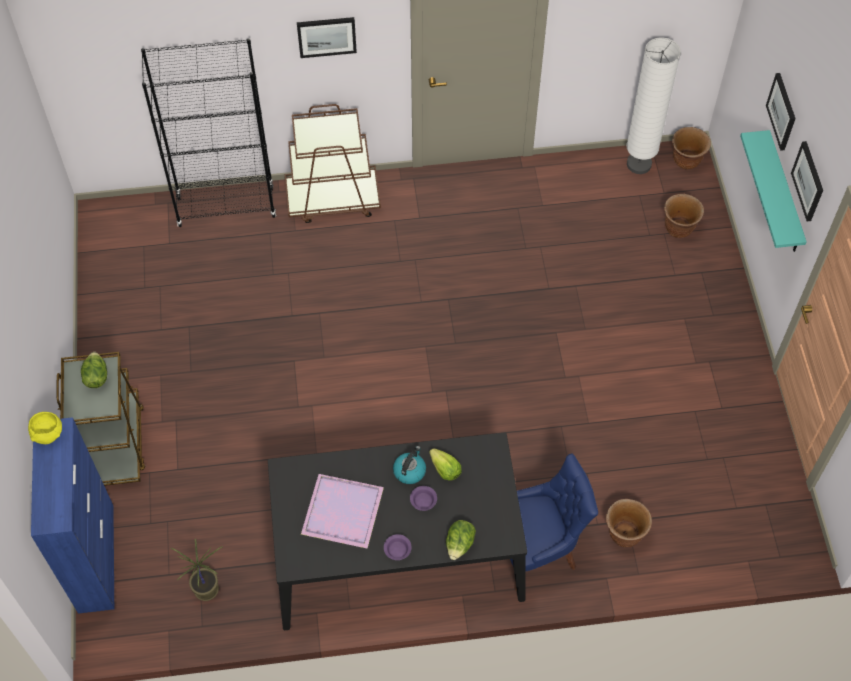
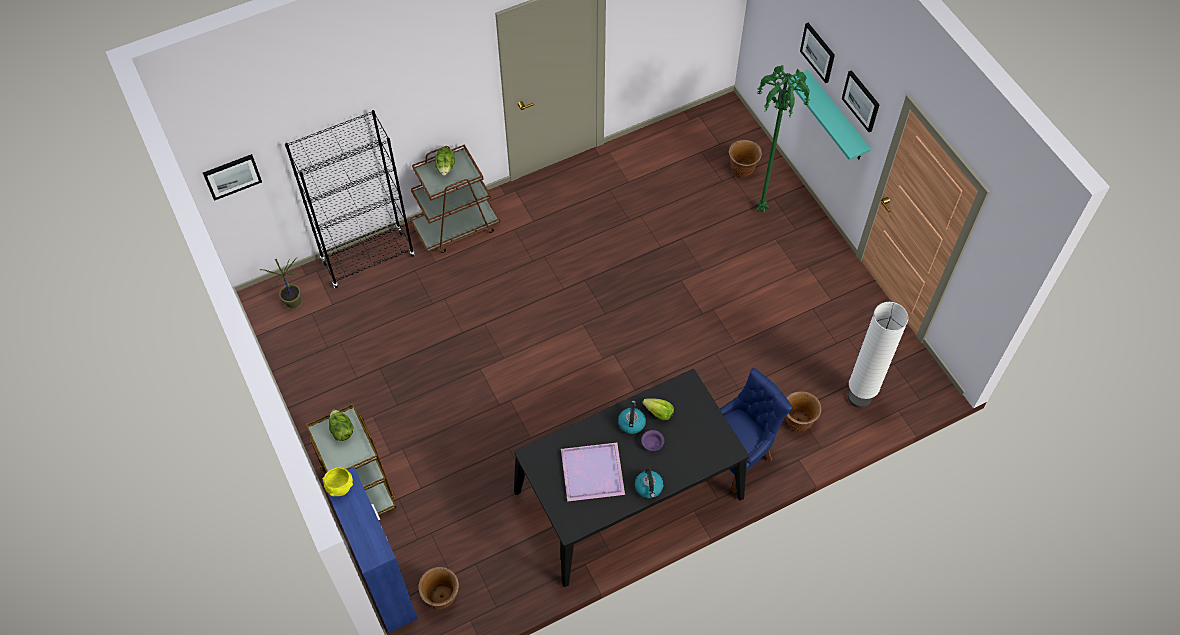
camera: 20 degrees left, 0 degrees up
potted plant [171,539,223,601] -> potted plant moved to [260,257,303,310]
picture [297,17,357,58] -> picture moved to [203,154,262,201]
purple bowl [384,534,412,560] -> kettle [635,469,664,498]
lettuce [446,520,476,560] -> lettuce moved to [435,148,455,176]
white floor lamp [626,37,681,174] -> white floor lamp moved to [848,302,908,408]
brown planter [672,127,711,169] -> brown planter moved to [418,567,459,609]
none -> green floor lamp [755,65,810,212]

